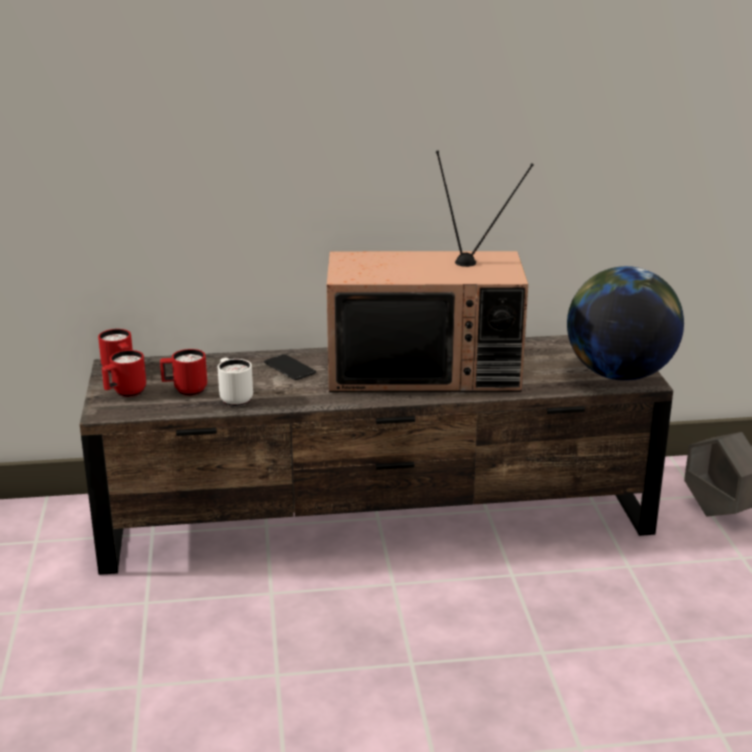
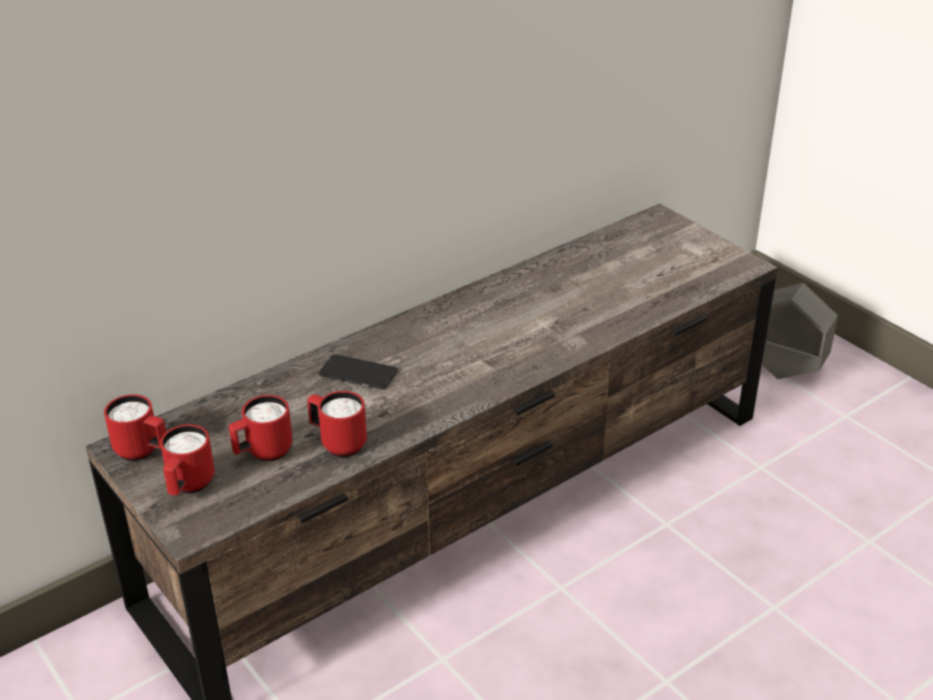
camera: 30 degrees left, 10 degrees up
white mug [218,358,253,406] -> red mug [307,391,367,457]
television [327,151,534,392] -> none
globe [567,266,684,381] -> none

